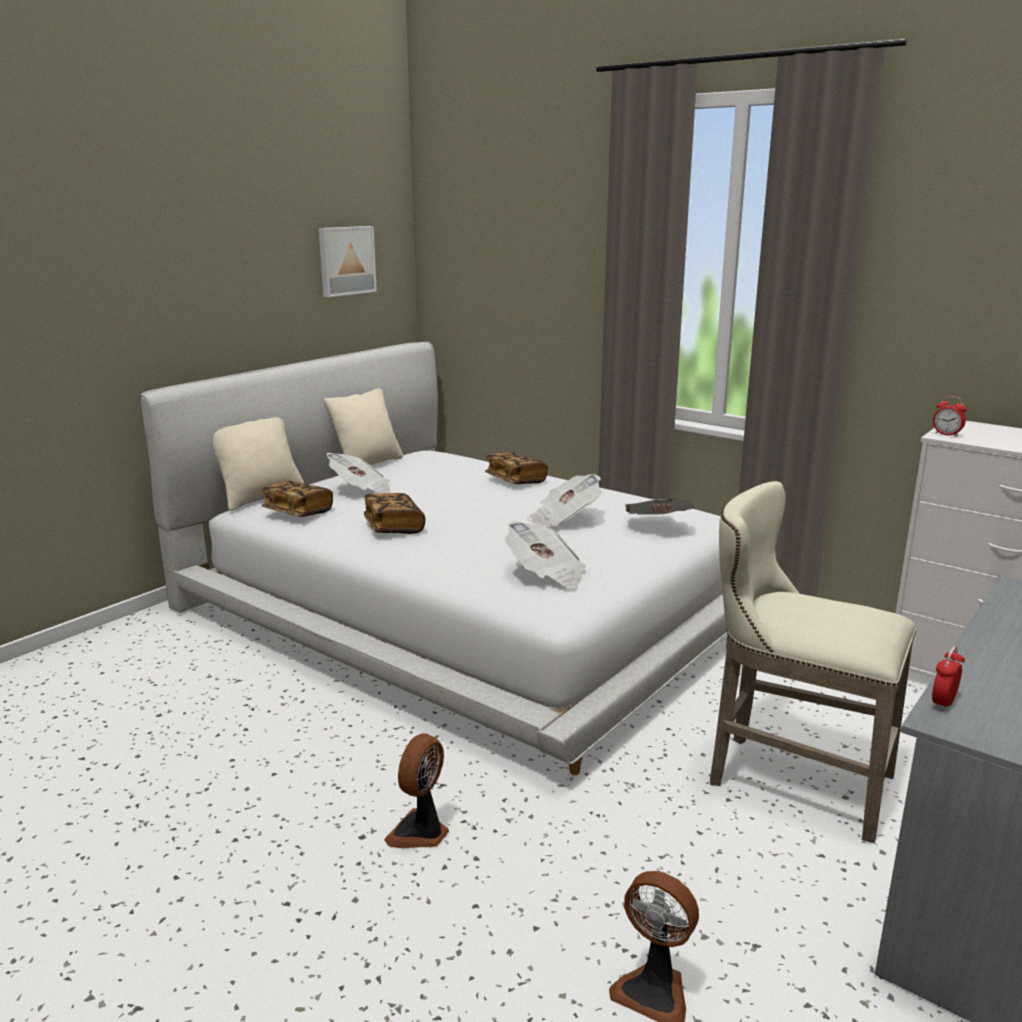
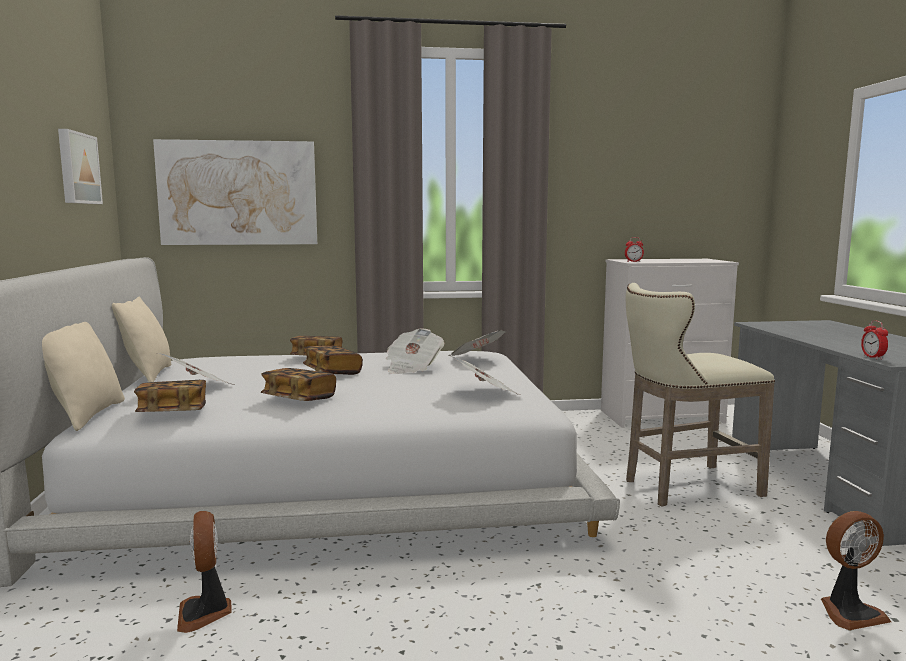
camera: 45 degrees left, 10 degrees down
fan [384,733,449,848] -> fan moved to [177,511,232,633]
none -> picture [153,139,317,245]
none -> book [303,346,363,375]

